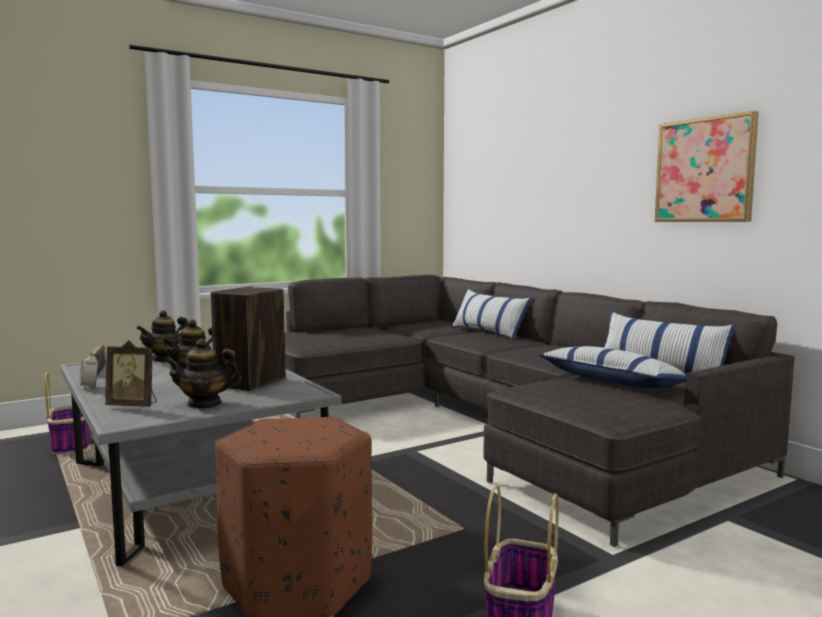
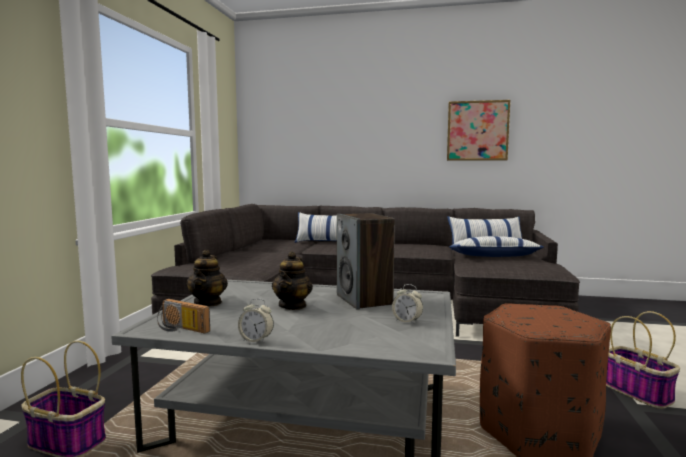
camera: 45 degrees left, 0 degrees up
picture frame [105,340,156,407] -> none
teapot [165,339,242,409] -> alarm clock [392,284,423,324]

